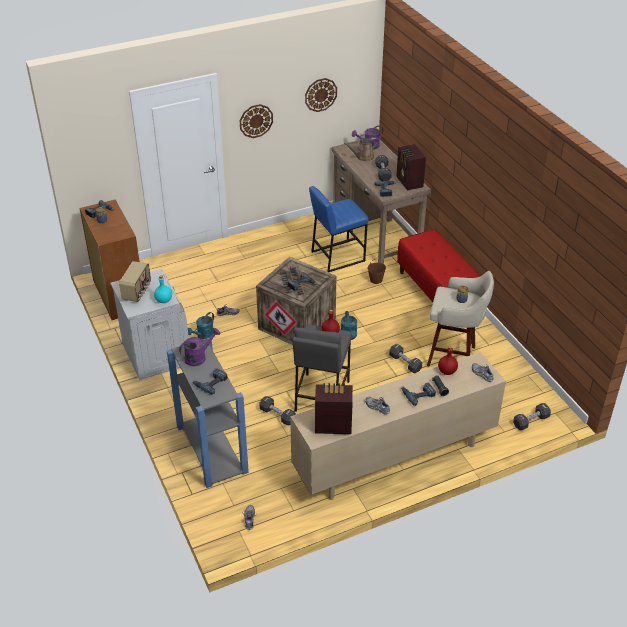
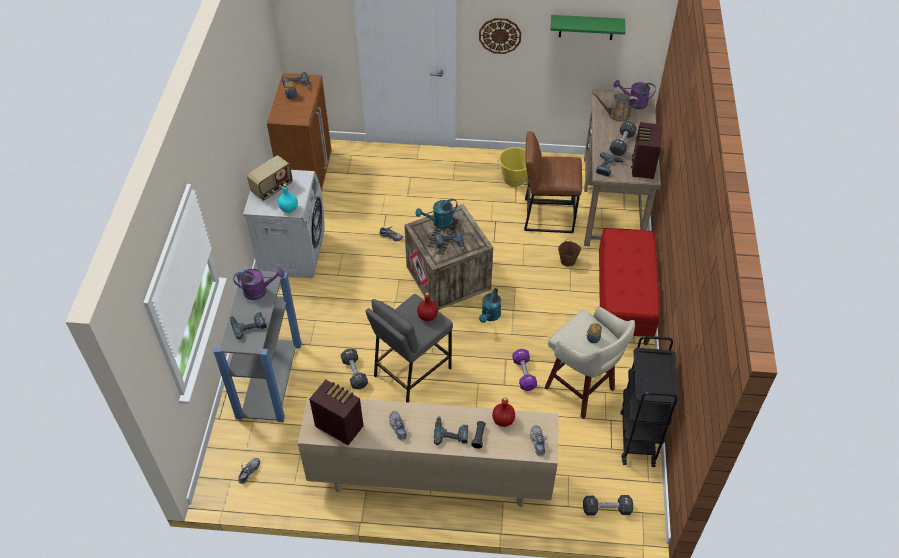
camera: 30 degrees right, 10 degrees up
turquoise watering can [188,312,214,339] -> turquoise watering can moved to [416,199,458,228]
wall clock [305,78,337,112] -> green shelf [550,15,626,40]
blue chair [309,186,369,272] -> brown chair [524,131,582,233]
black dumbbell [389,344,422,373] -> purple dumbbell [512,349,537,391]
none -> yellow bucket [498,147,528,187]
none -> black cart [620,336,679,467]

